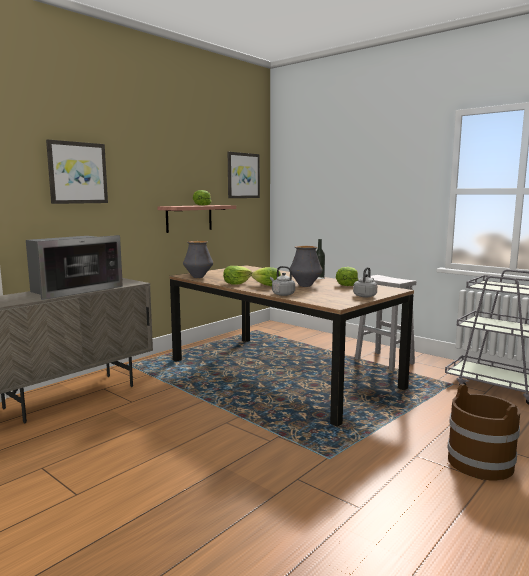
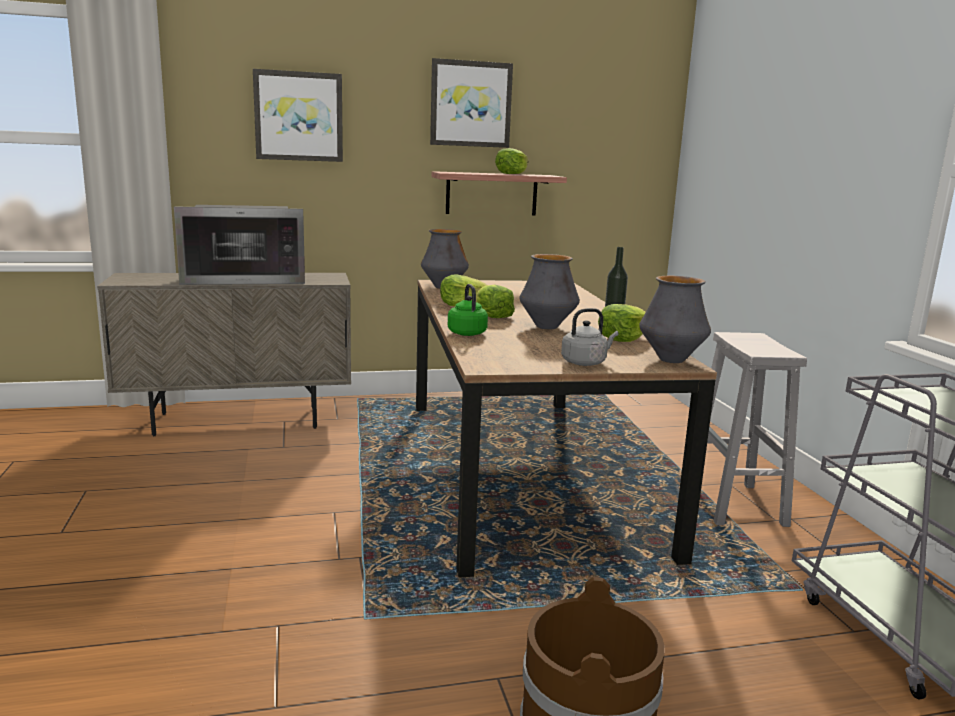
camera: 35 degrees right, 5 degrees up
picture [228,152,260,198] -> picture moved to [430,58,513,148]
grey kettle [270,266,295,296] -> green kettle [448,284,488,336]
none -> vase [639,276,711,363]

